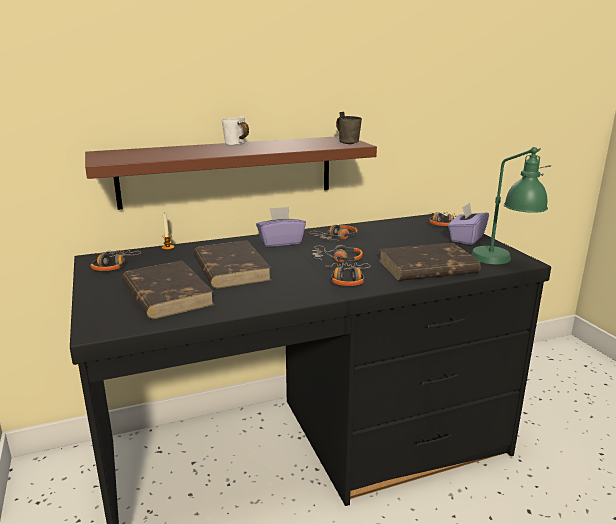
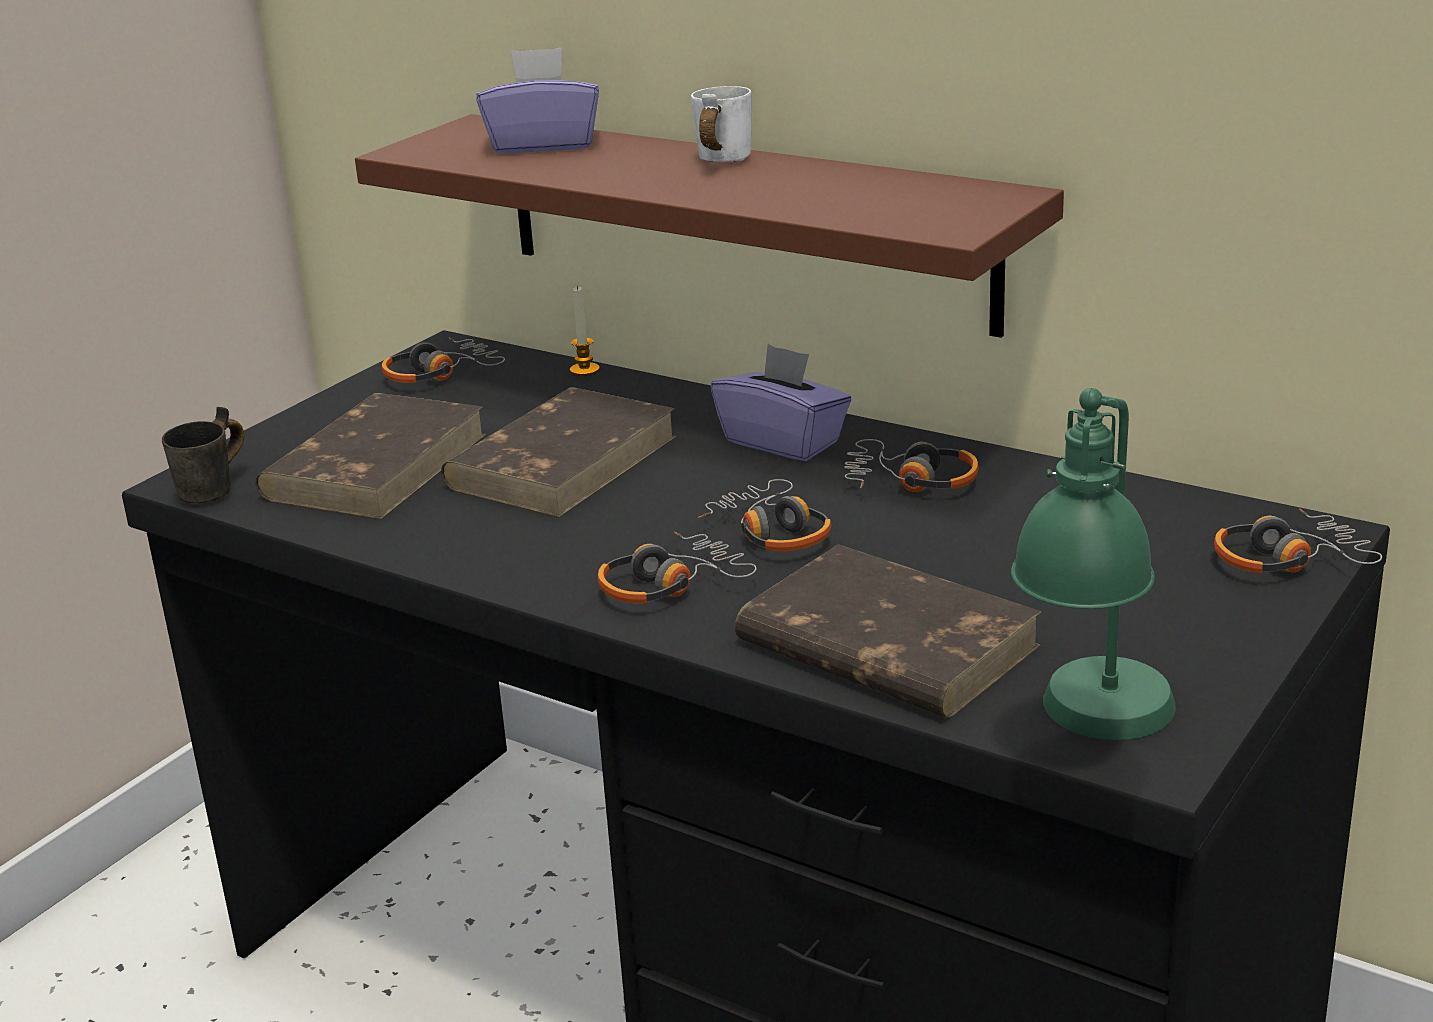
camera: 55 degrees right, 5 degrees up
grey mug [336,112,362,144] -> grey mug moved to [162,407,244,503]
purple tissue box [448,203,489,245] -> purple tissue box moved to [476,47,599,154]

